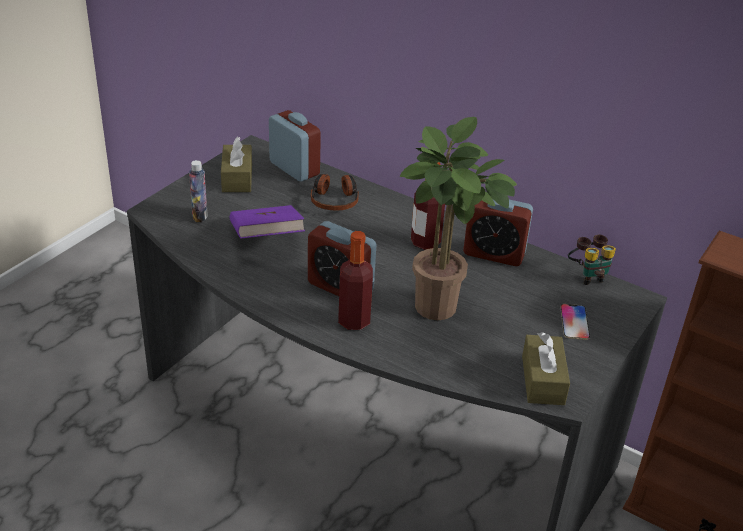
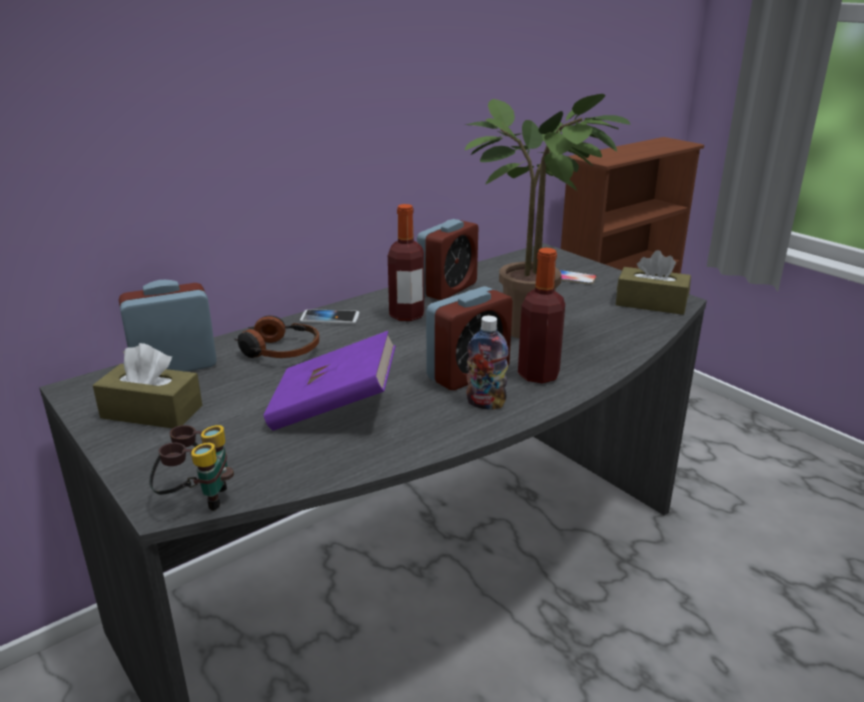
camera: 70 degrees left, 10 degrees down
bottle [189,160,208,222] -> bottle moved to [466,316,509,410]
binoculars [568,235,616,285] -> binoculars moved to [149,425,234,511]
none -> phone [300,309,359,324]

